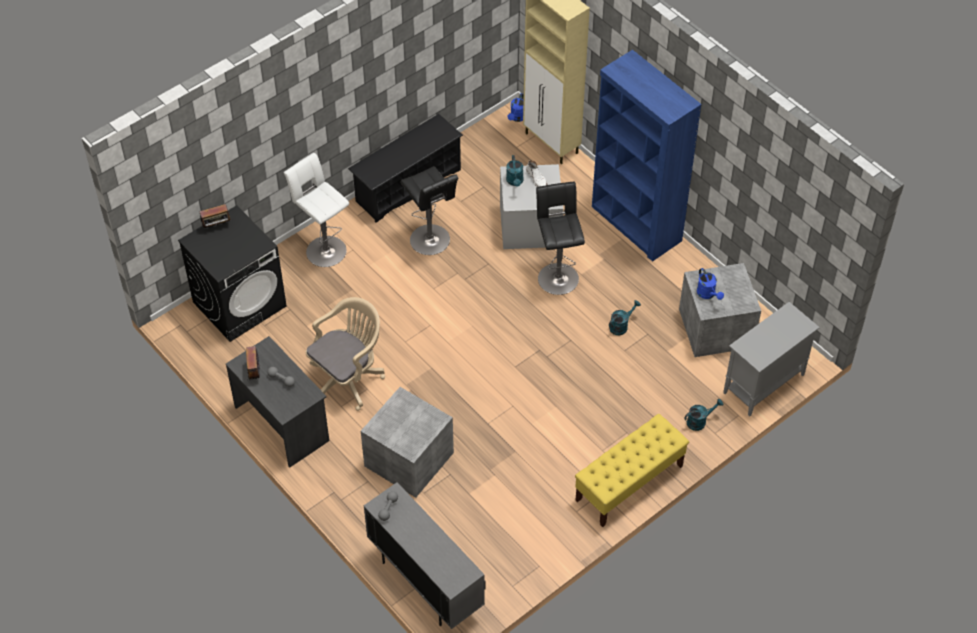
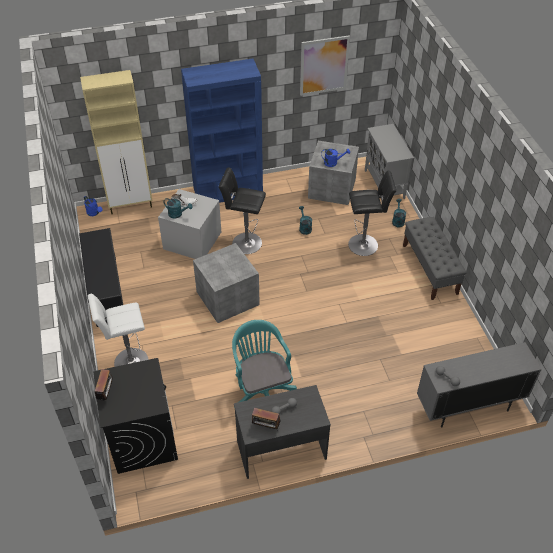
camera: 65 degrees left, 5 degrees down
beige office chair [306,297,385,411] -> turquoise office chair [232,320,297,408]
grey storage box [361,387,454,498] -> grey storage box moved to [193,243,260,323]
black stool [401,166,458,255] -> black stool moved to [348,171,396,256]
yellow bench [575,414,689,527] -> grey bench [403,217,466,300]
none -> picture [300,35,350,96]

